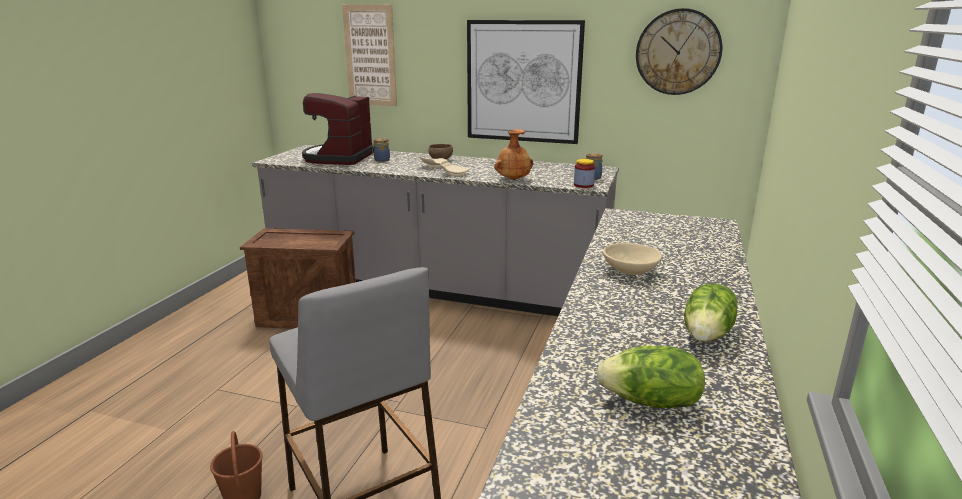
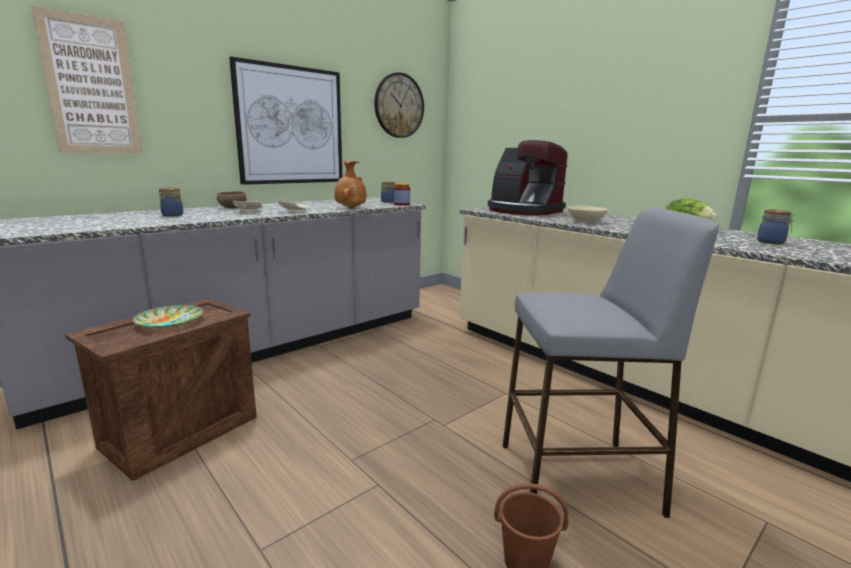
camera: 60 degrees left, 5 degrees down
coffee machine [302,93,375,165] -> coffee machine moved to [488,140,567,216]
lettuce [596,346,705,408] -> jar [757,209,795,244]
none -> plate [133,305,204,329]

